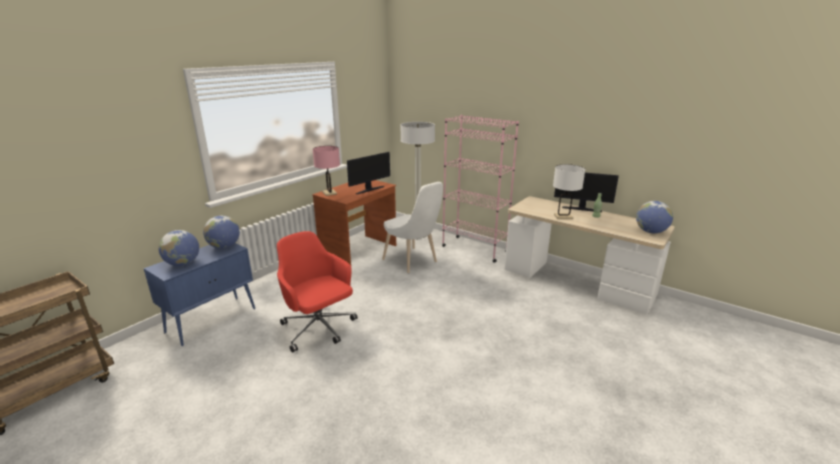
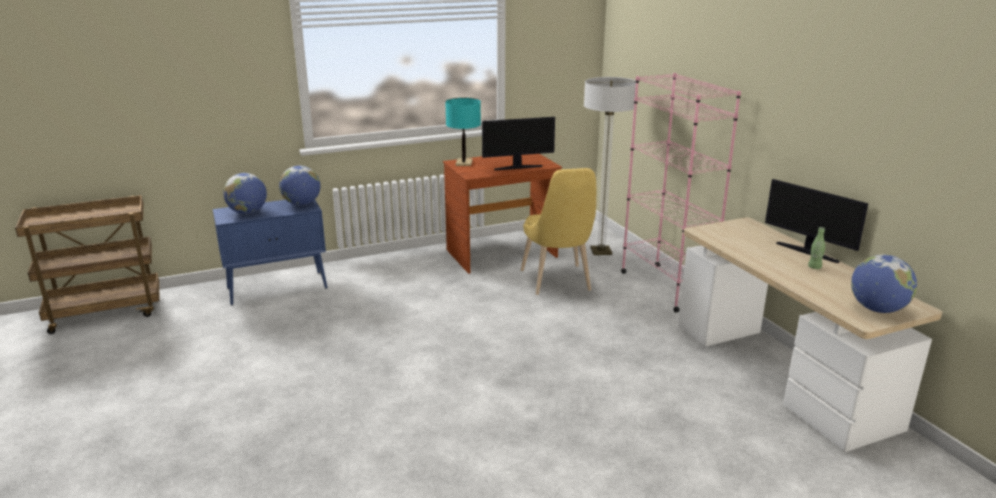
camera: 30 degrees right, 0 degrees up
red office chair [277,231,357,353] -> none
pink table lamp [313,146,340,196] -> turquoise table lamp [445,98,481,166]
white chair [382,182,443,273] -> yellow chair [521,168,596,295]
white table lamp [553,164,585,219] -> none

